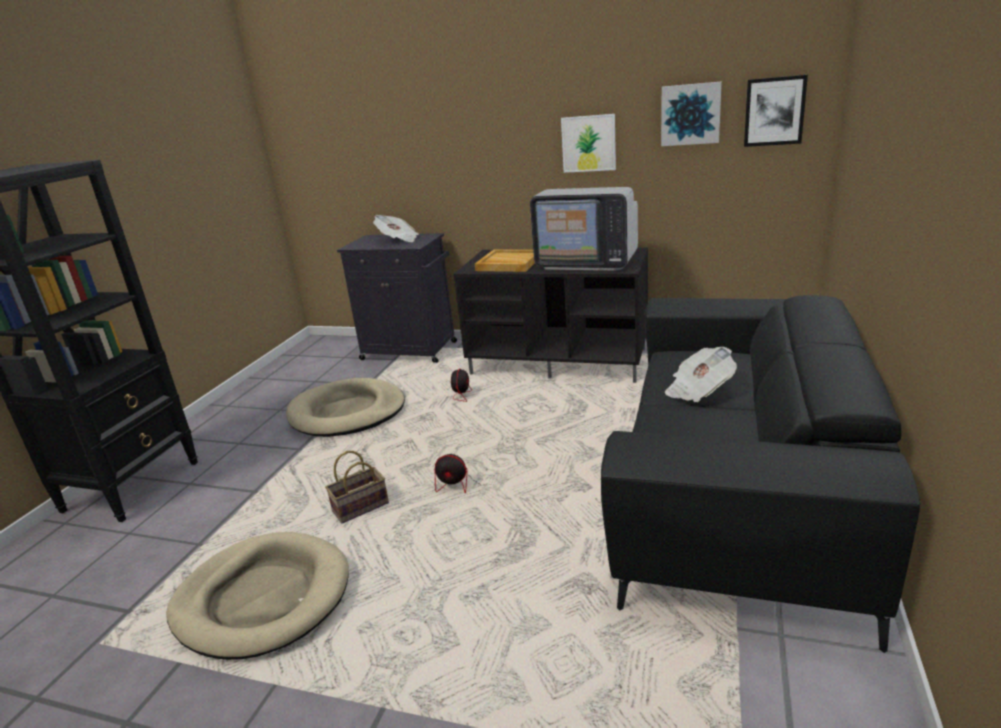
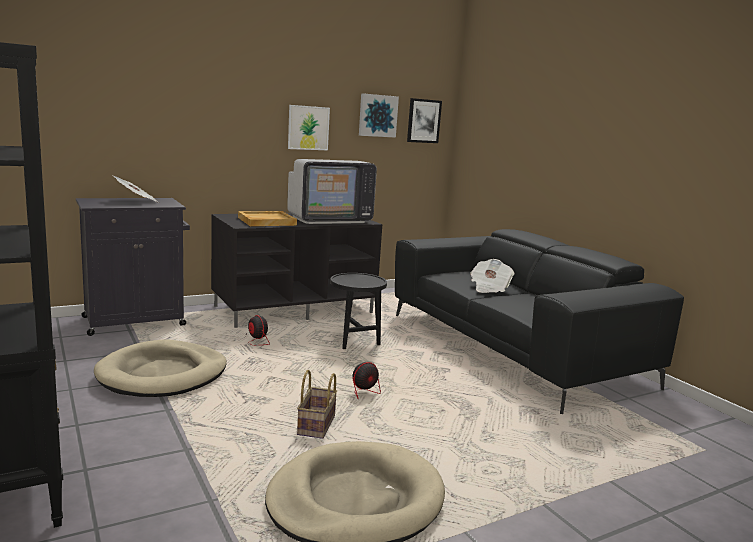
camera: 50 degrees left, 10 degrees down
none -> black side table [330,273,387,349]

